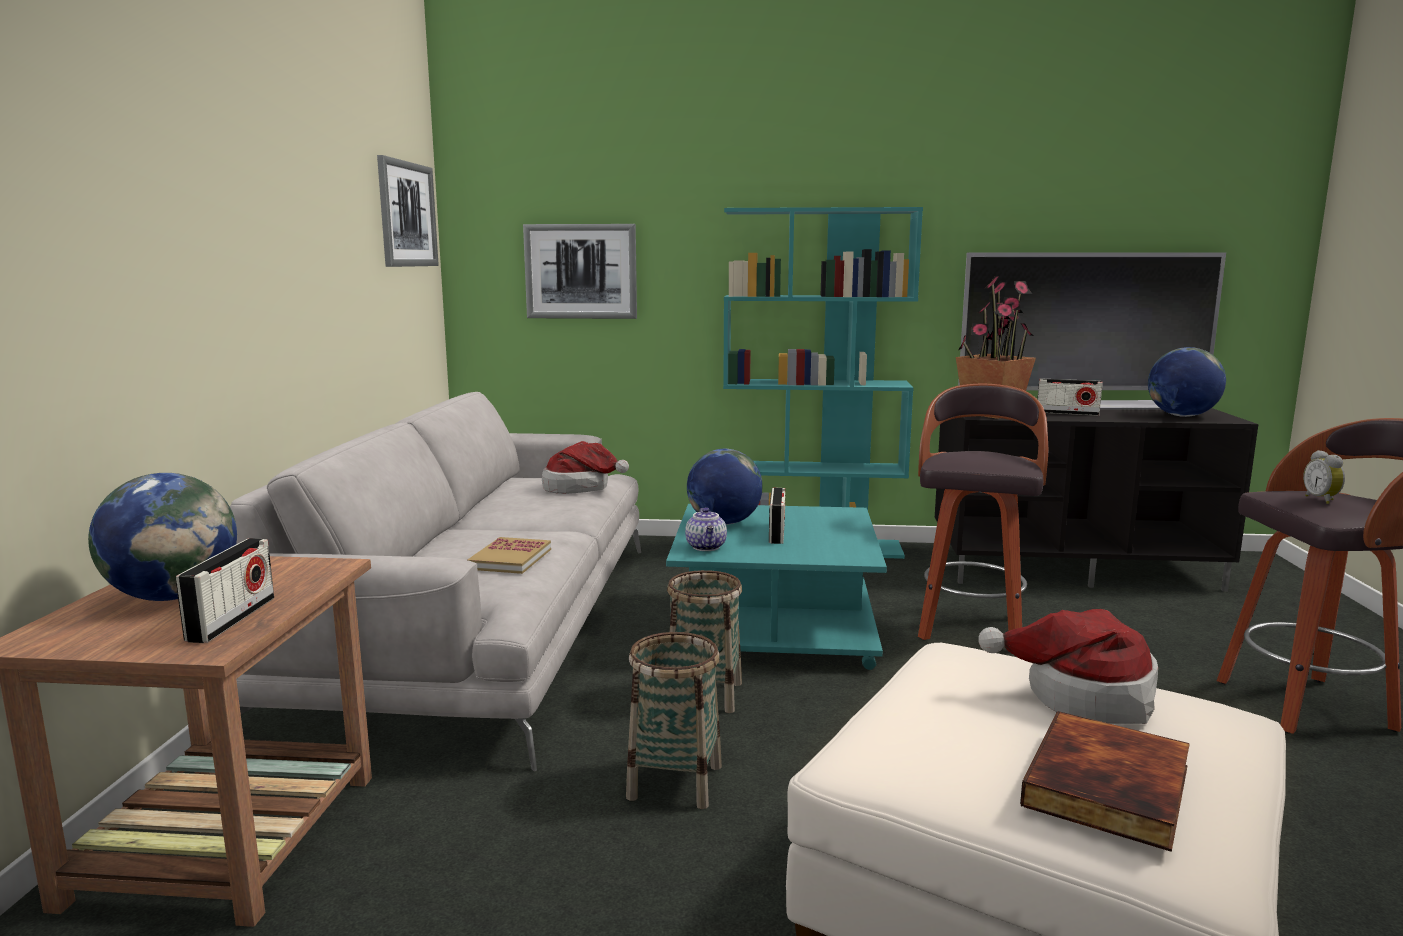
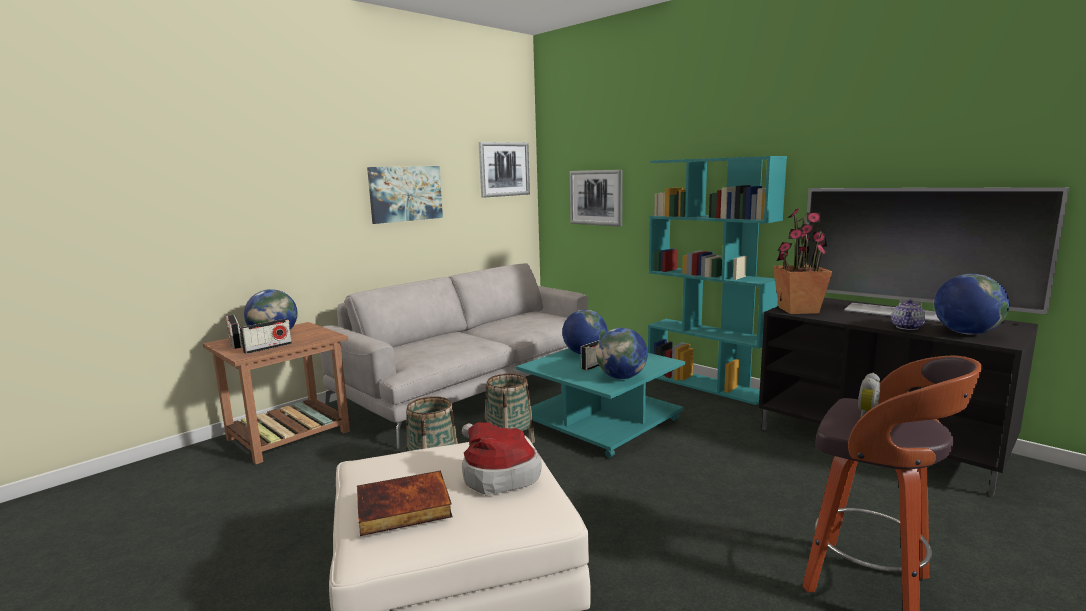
camera: 40 degrees right, 0 degrees up
book [467,537,551,574] -> none
hat [542,441,629,494] -> none
teapot [685,507,727,551] -> teapot moved to [891,299,926,330]
stool [918,384,1048,640] -> none
radio [1037,378,1103,416] -> radio moved to [226,315,243,349]
none -> picture [367,166,443,224]
none -> globe [596,328,648,379]

